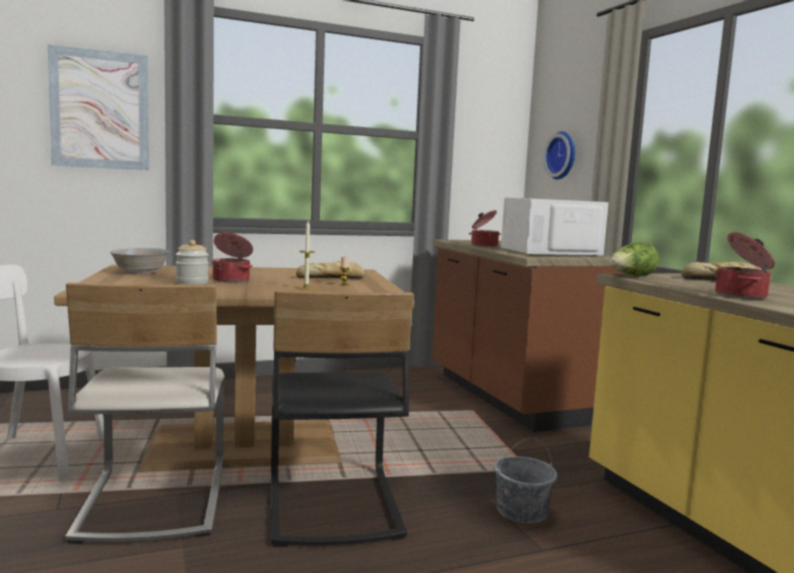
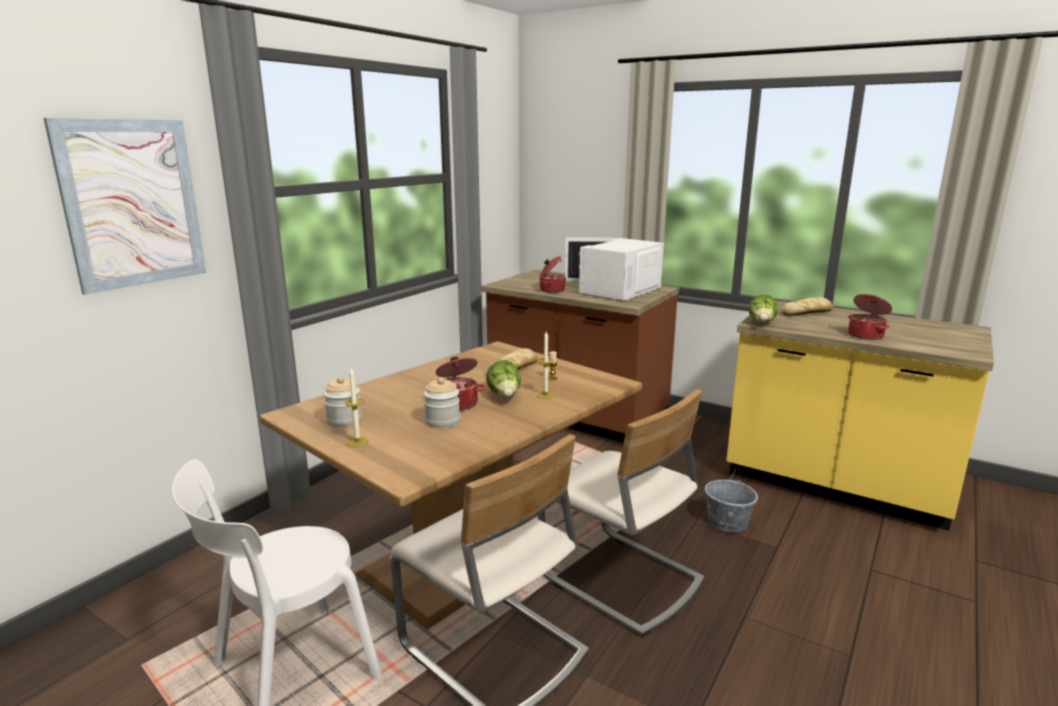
camera: 35 degrees left, 10 degrees up
white bowl [110,248,170,274] -> jar [324,377,362,427]
black chair [271,290,414,547] -> beige chair [538,389,704,637]
wall clock [543,131,575,179] -> none
none -> candle [345,368,369,447]
none -> lettuce [486,360,521,397]

